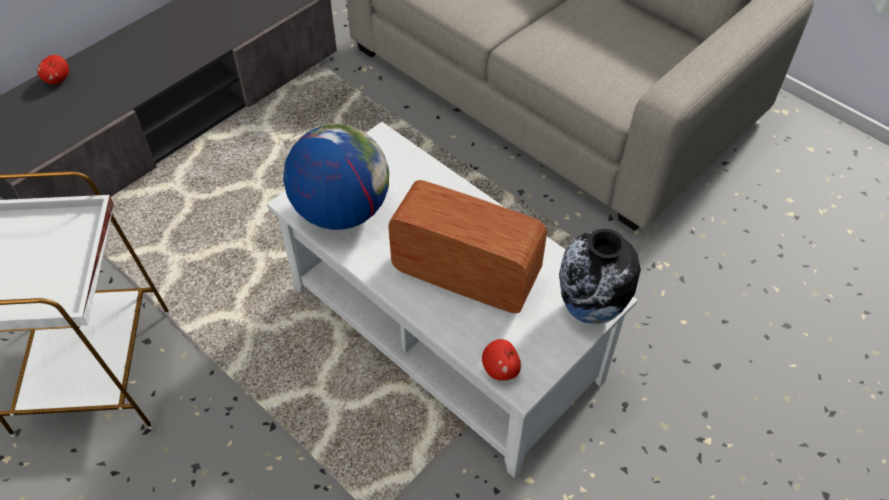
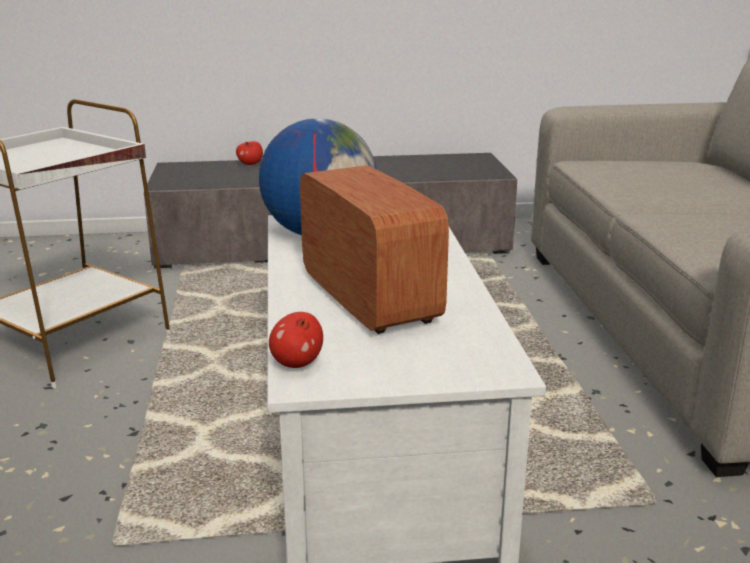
camera: 40 degrees right, 30 degrees down
vase [559,229,641,325] -> none

